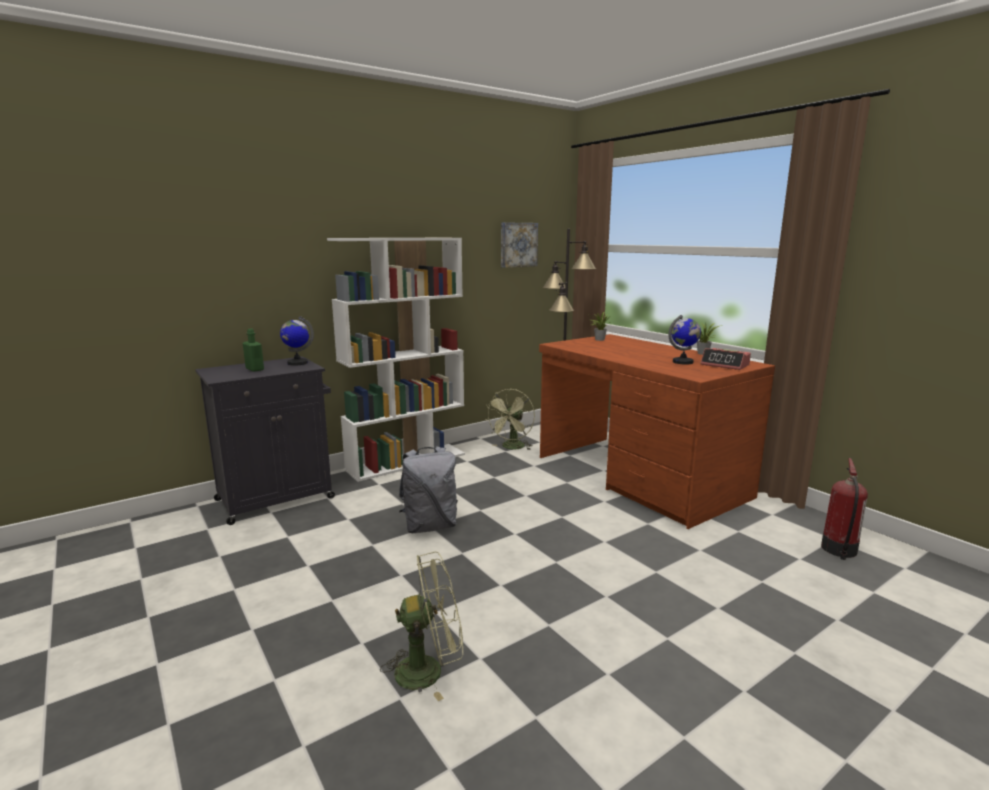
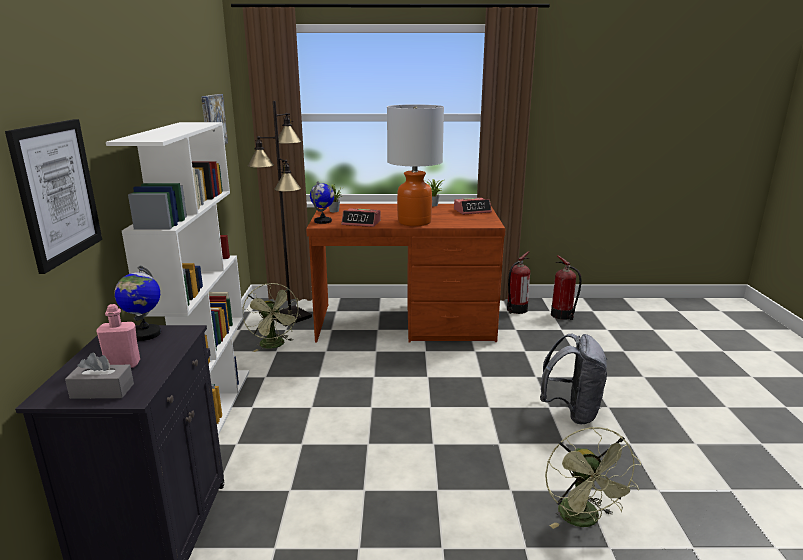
camera: 55 degrees left, 5 degrees up
green bottle [243,328,264,372] -> pink bottle [96,304,140,368]
green fan [380,552,463,701] -> green fan turned 150 degrees clockwise [545,427,641,529]
grey backpack [399,446,458,533] -> grey backpack moved to [540,334,608,424]
globe [668,315,701,365] -> globe moved to [310,182,335,224]
none -> picture [5,119,102,274]
none -> grey tissue box [65,353,134,399]
none -> alarm clock [341,208,381,227]
none -> table lamp [387,104,444,226]
none -> fire extinguisher [507,251,530,314]

